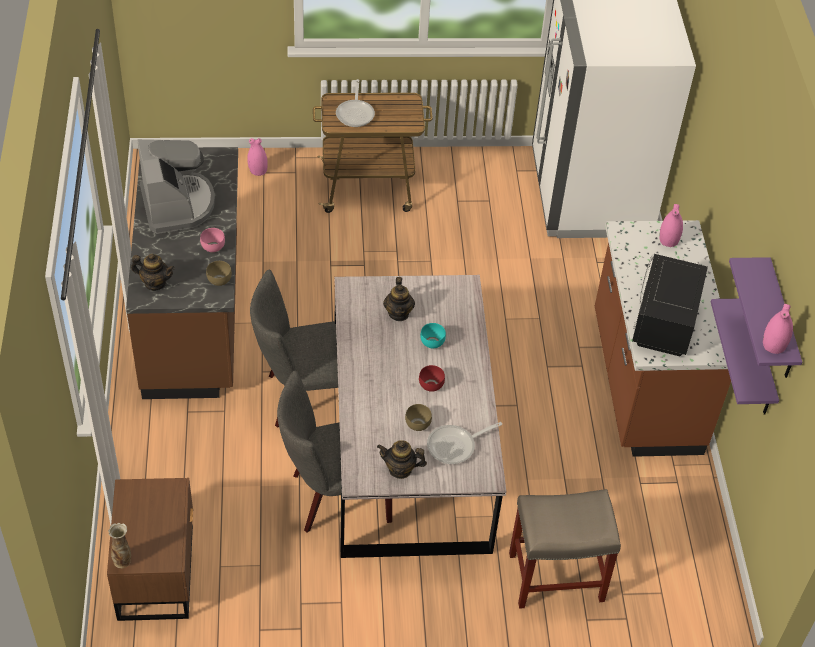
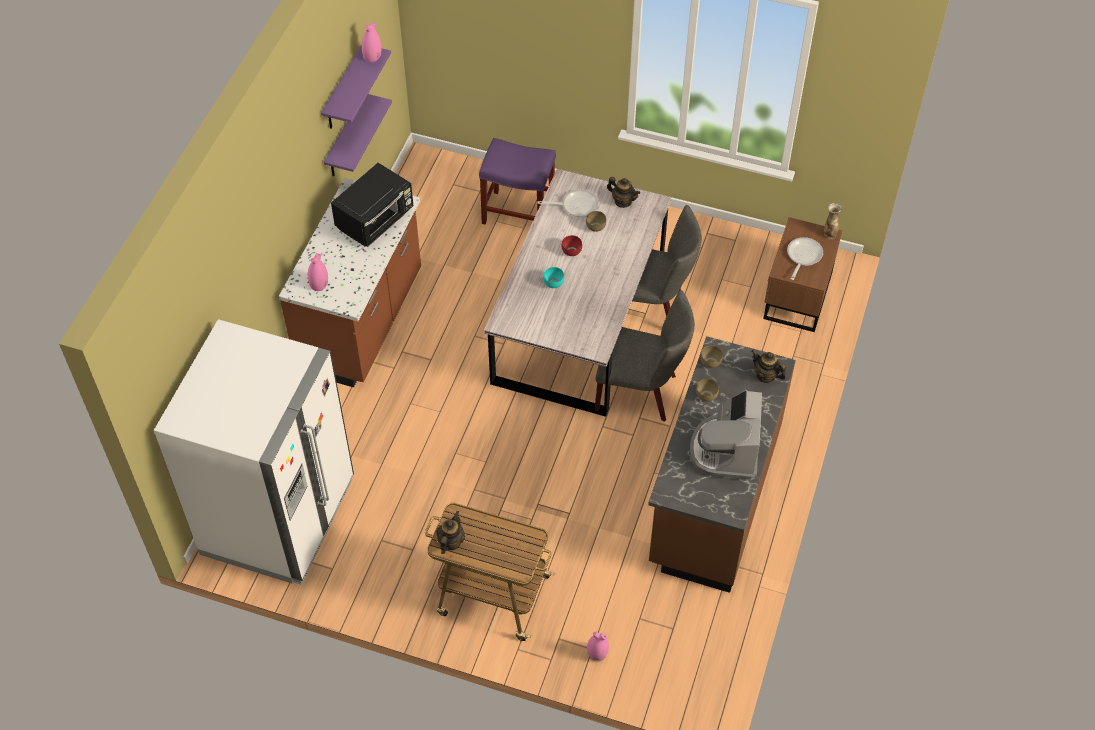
camera: 155 degrees left, 5 degrees up
pink bowl [200,228,225,253] -> brown bowl [696,379,719,402]
frying pan [336,79,375,127] -> frying pan moved to [787,237,823,280]
teapot [383,277,415,321] -> teapot moved to [436,511,465,554]
beige stool [509,489,621,609] -> purple stool [479,138,556,224]

